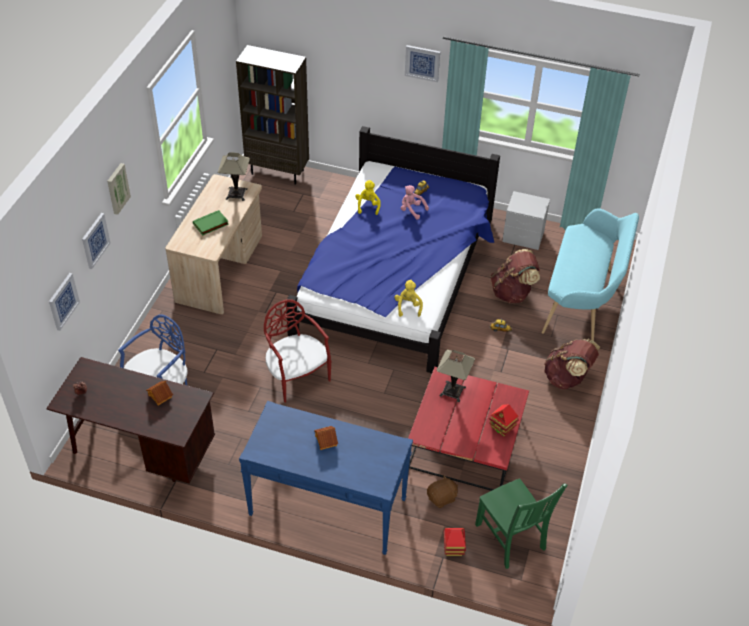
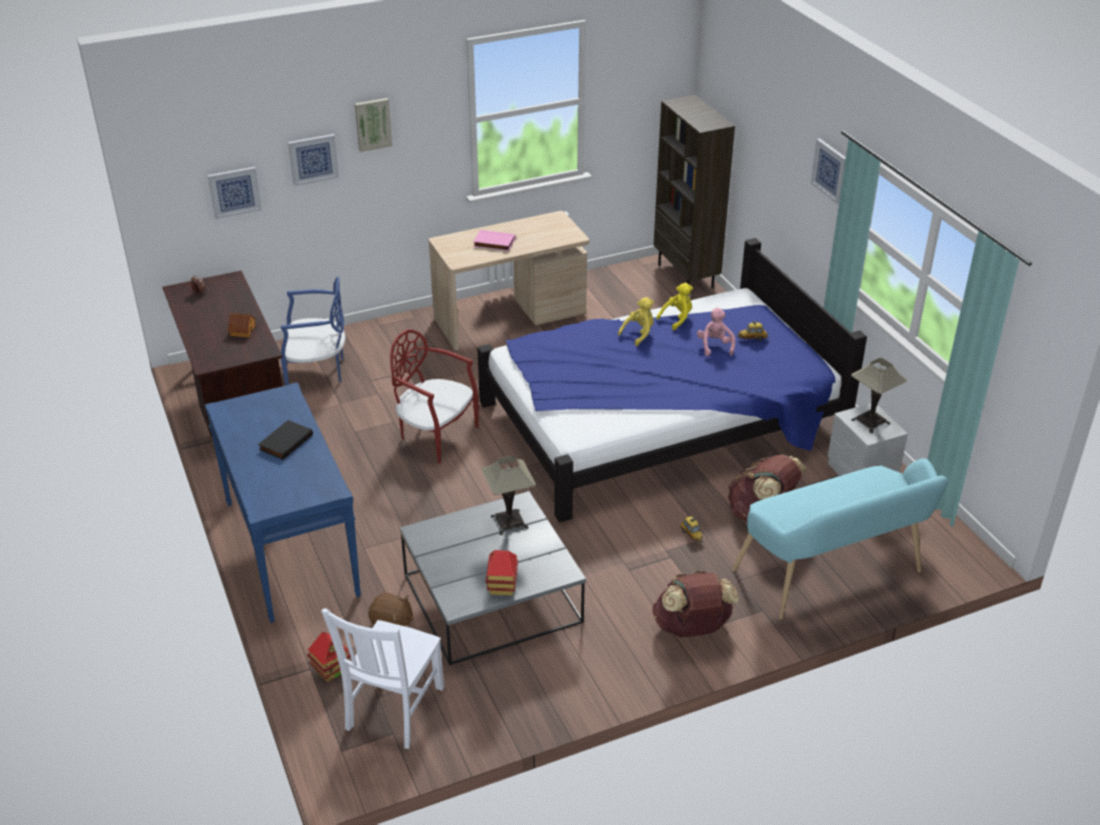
camera: 50 degrees right, 10 degrees down
green book [193,210,229,235] -> pink book [473,230,515,251]
table lamp [218,152,250,201] -> table lamp moved to [851,358,907,434]
red chair [264,299,331,403] -> red chair turned 75 degrees counterclockwise [390,329,479,464]
toy house [314,426,338,450] -> black book [258,420,313,460]
yellow plush toy [394,280,423,317] -> yellow plush toy moved to [618,297,654,346]
red coffee table [408,367,529,491] -> grey coffee table [399,491,586,665]
green chair [475,478,568,569] -> white chair [321,608,444,749]

